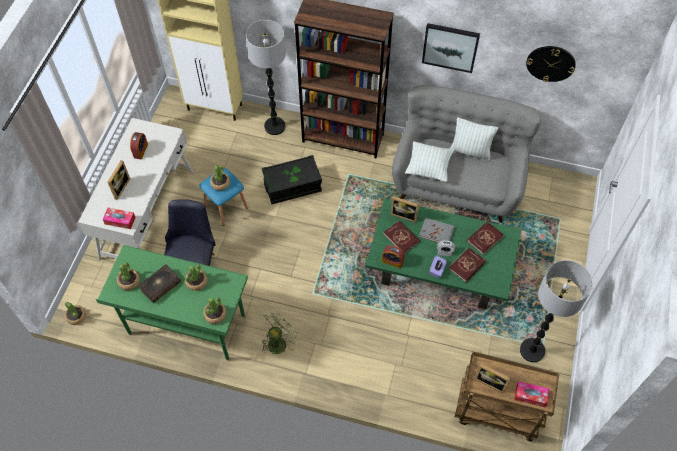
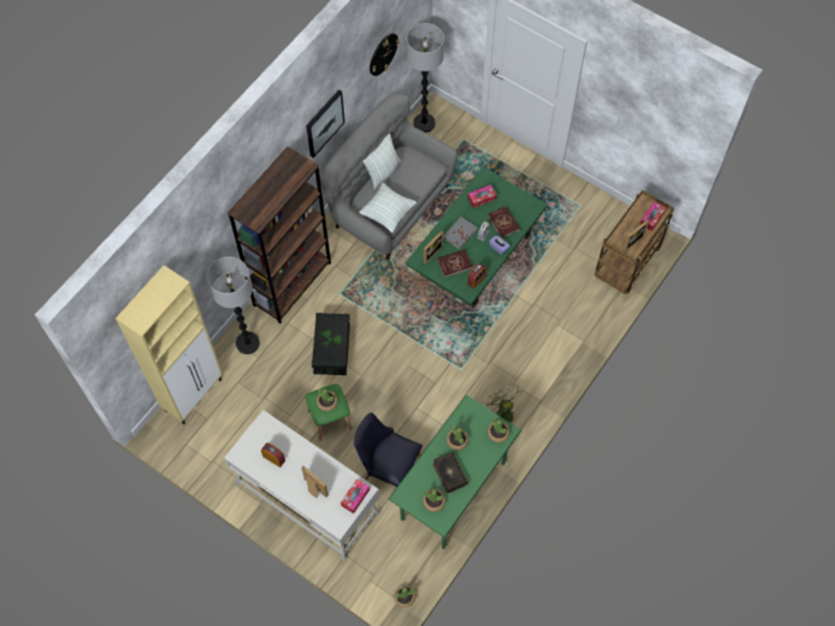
camera: 70 degrees left, 5 degrees up
blue stool [199,168,248,226] -> green stool [305,384,352,441]
red book [467,221,504,255] -> tissue box [468,185,497,208]
floor lamp [520,260,593,362] -> floor lamp moved to [406,23,444,133]

